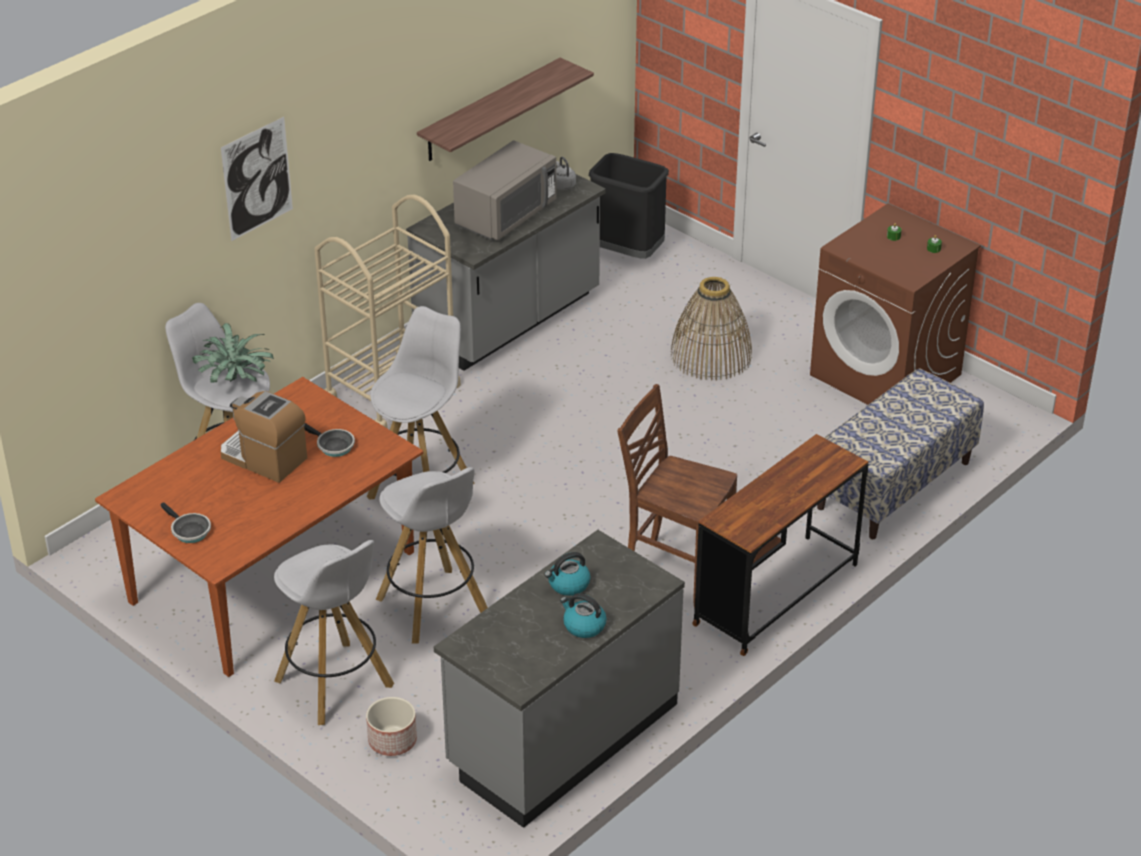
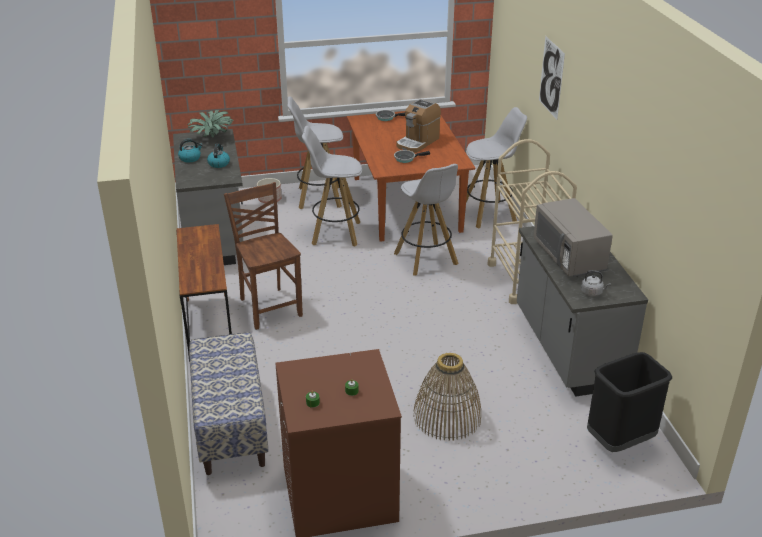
camera: 125 degrees right, 5 degrees down
potted plant [192,323,274,383] -> potted plant moved to [187,110,233,137]
coffee machine [221,391,307,483] -> coffee machine turned 150 degrees clockwise [396,99,441,153]
shelf [417,58,594,161] -> none
brown chair [617,384,737,609] -> brown chair turned 90 degrees counterclockwise [224,182,303,330]

